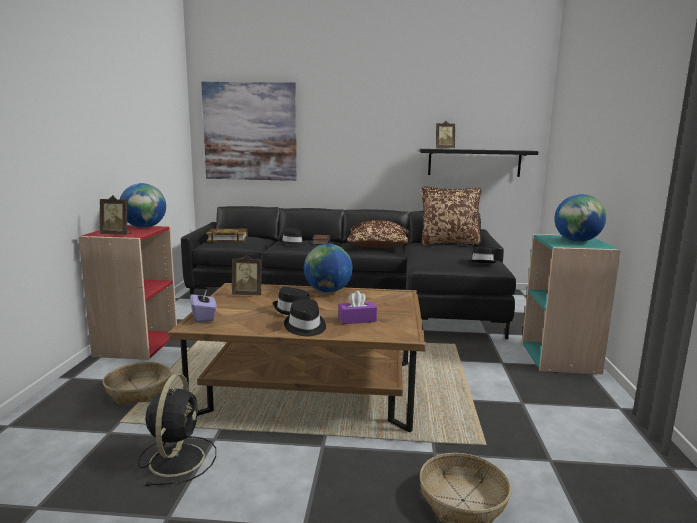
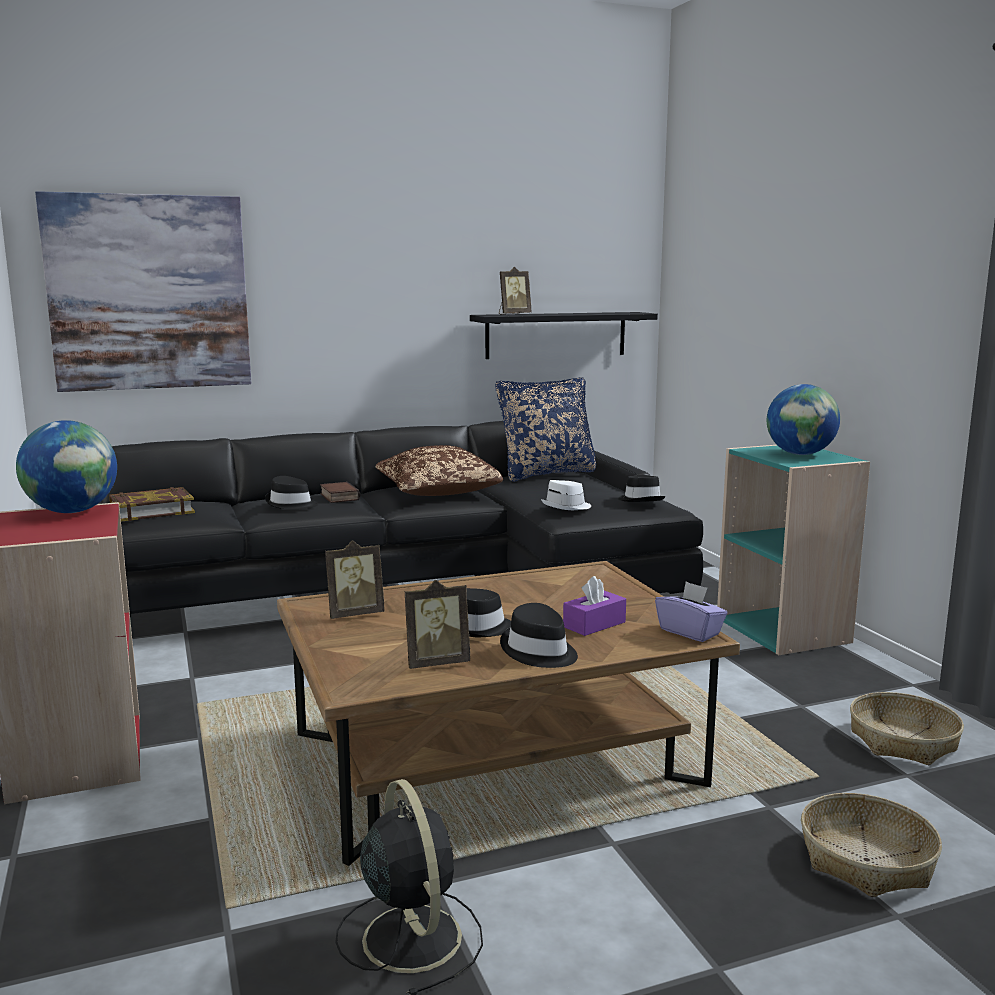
camera: 25 degrees left, 0 degrees up
picture frame [100,195,131,235] -> picture frame moved to [405,580,470,669]
basket [103,362,171,405] -> basket moved to [850,692,964,765]
purple tissue box [190,289,217,322] -> purple tissue box moved to [655,581,728,642]
globe [304,244,353,293] -> none
brown pillow [421,186,482,245] -> blue pillow [495,377,596,482]
none -> white hat [541,480,591,510]

